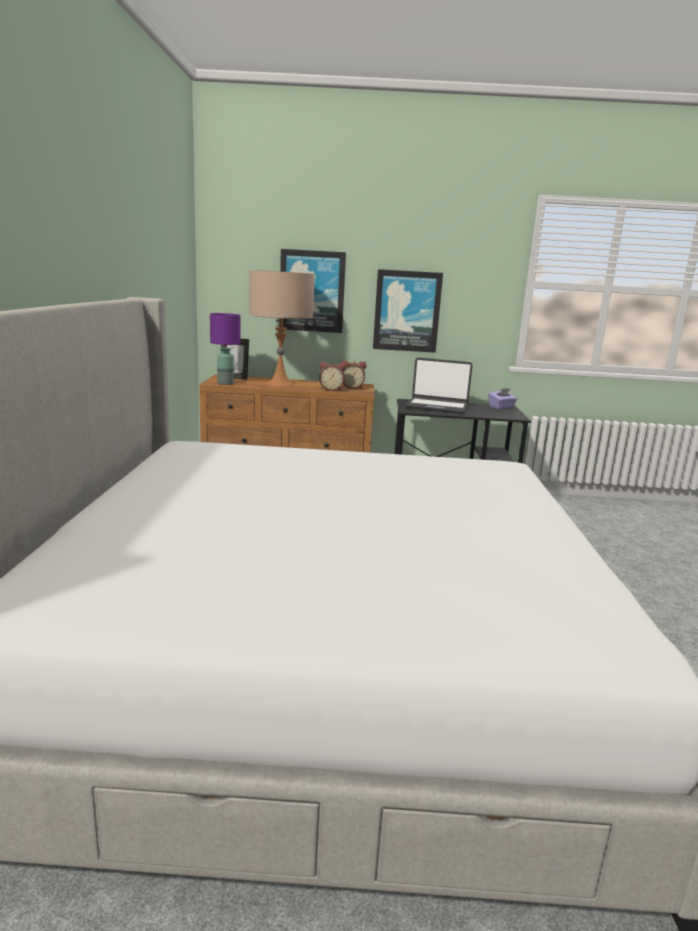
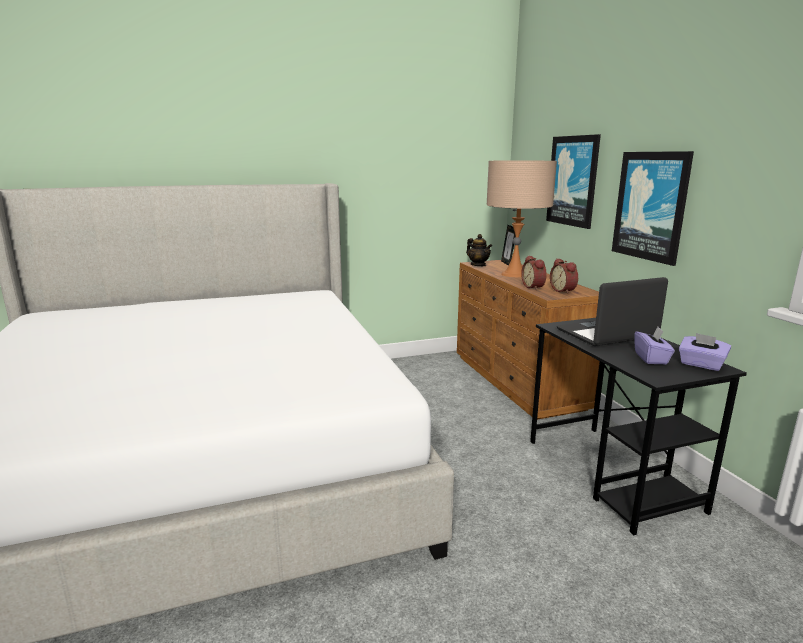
camera: 70 degrees right, 0 degrees up
purple table lamp [210,313,240,385] -> teapot [466,234,492,266]
laptop [405,358,473,414] -> laptop turned 75 degrees clockwise [557,277,668,346]
none -> purple tissue box [634,327,675,364]

